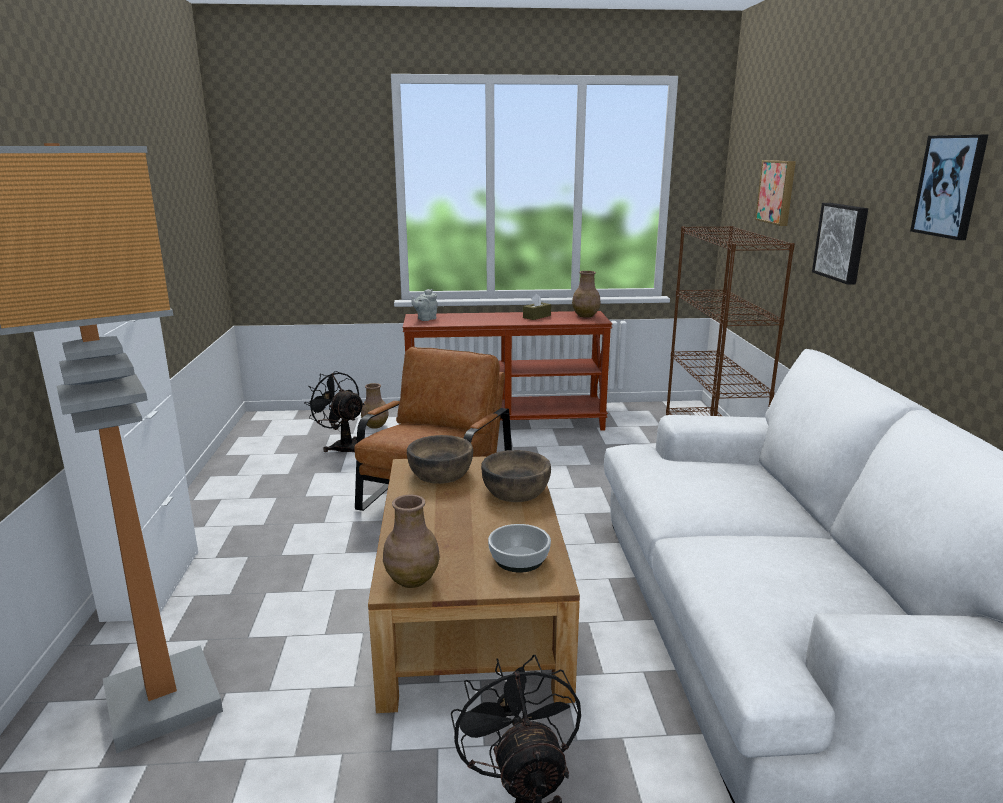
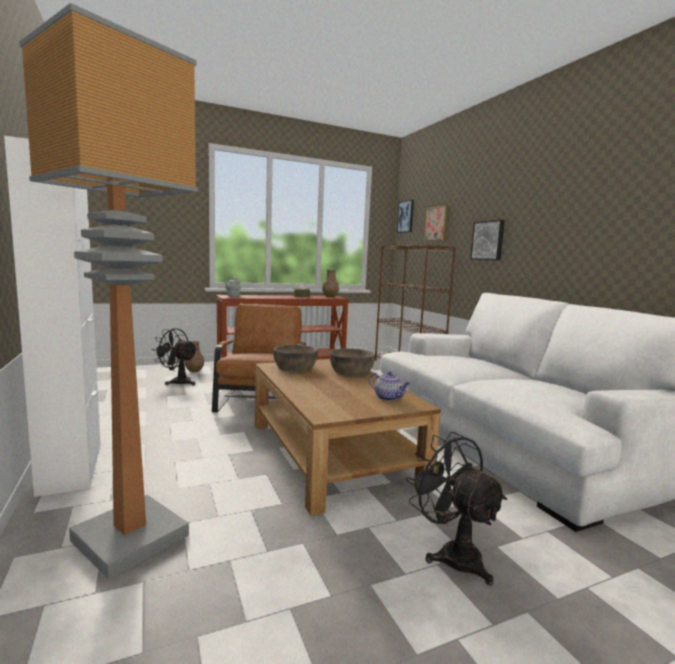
camera: 20 degrees left, 10 degrees down
brown vase [383,495,440,588] -> none
bowl [488,524,551,573] -> teapot [369,371,410,401]
picture [910,135,988,240] -> picture moved to [397,200,414,233]

